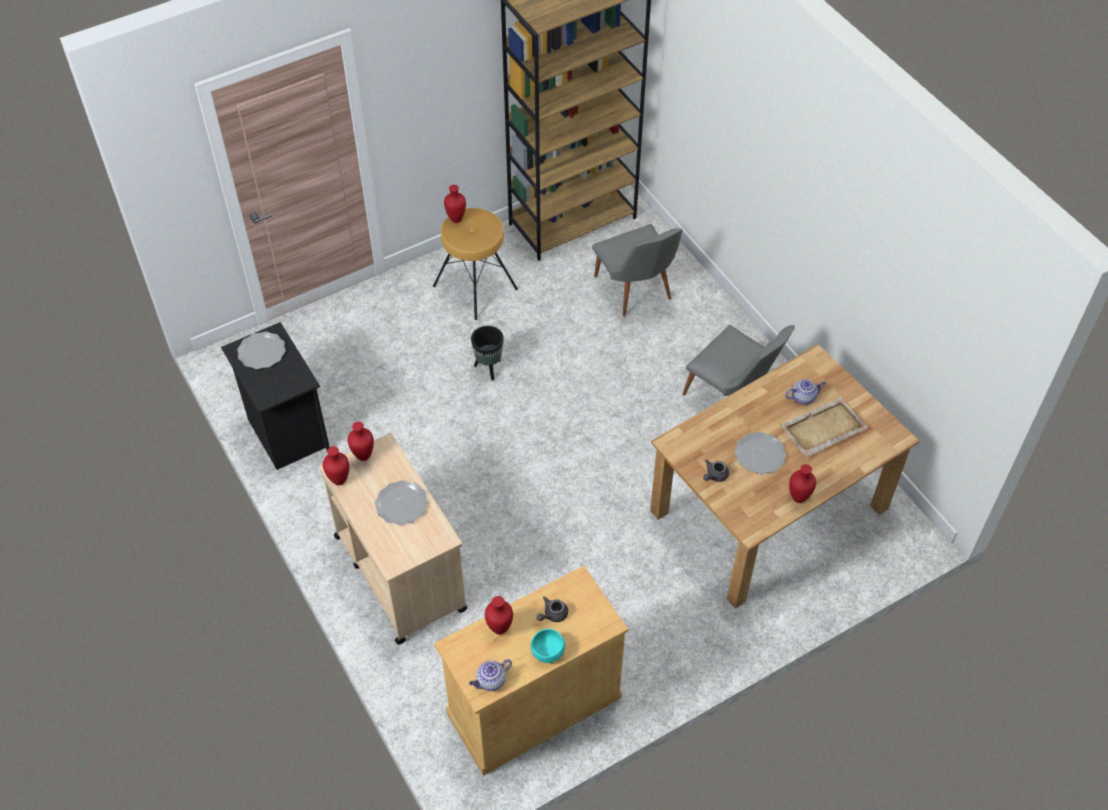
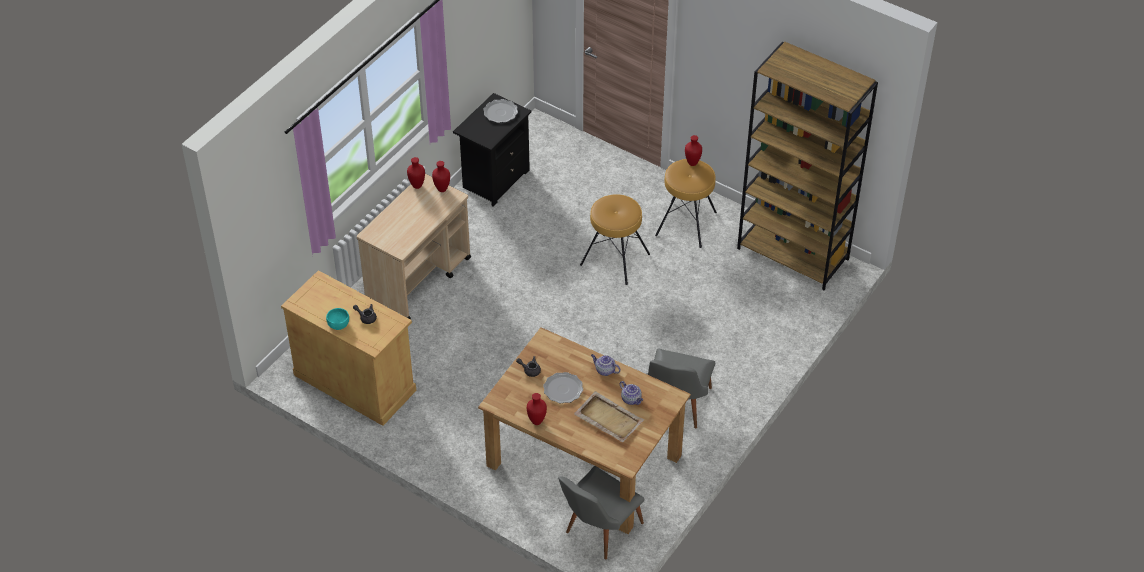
camera: 65 degrees right, 5 degrees down
plate [375,480,428,525] -> none
teapot [469,659,512,691] -> teapot moved to [591,354,620,376]
black planter [471,326,504,381] -> brown stool [580,194,650,285]
red vase [485,596,513,635] -> none
grey chair [592,224,683,317] -> grey chair moved to [558,466,644,559]

